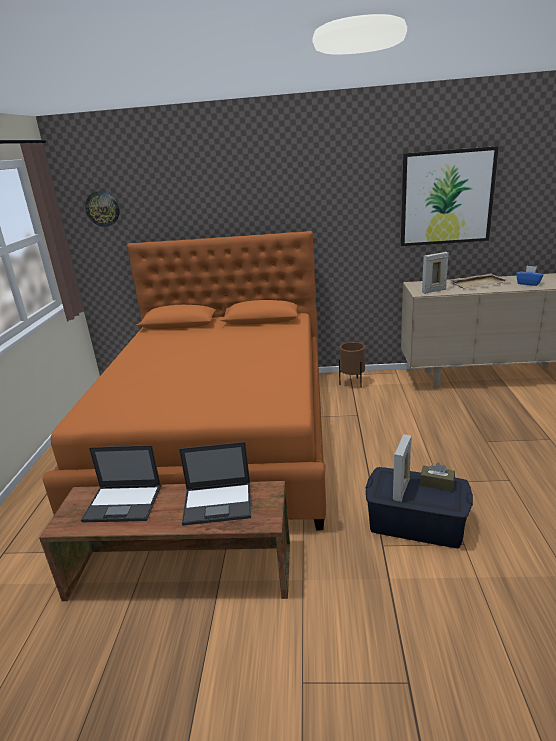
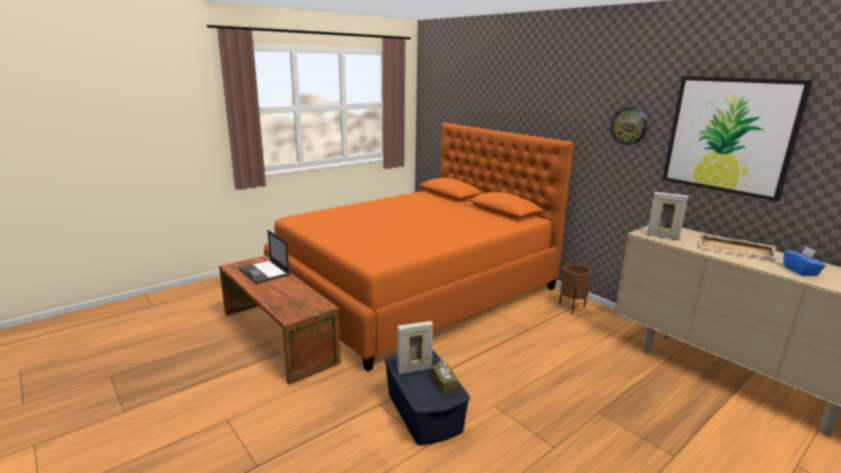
camera: 45 degrees right, 5 degrees down
wall clock [85,191,120,227] -> wall clock moved to [610,107,648,145]
laptop [179,442,251,525] -> none

